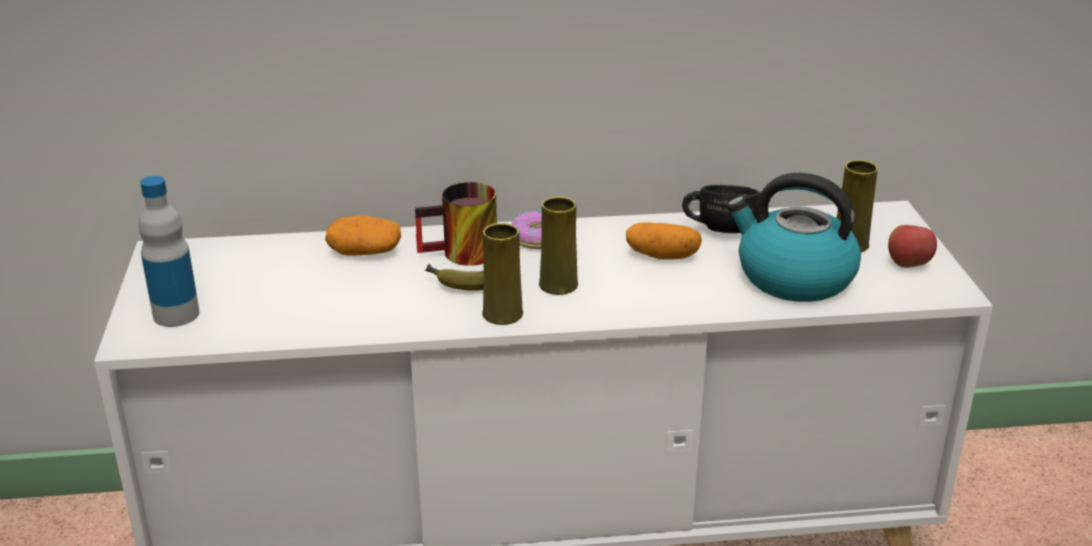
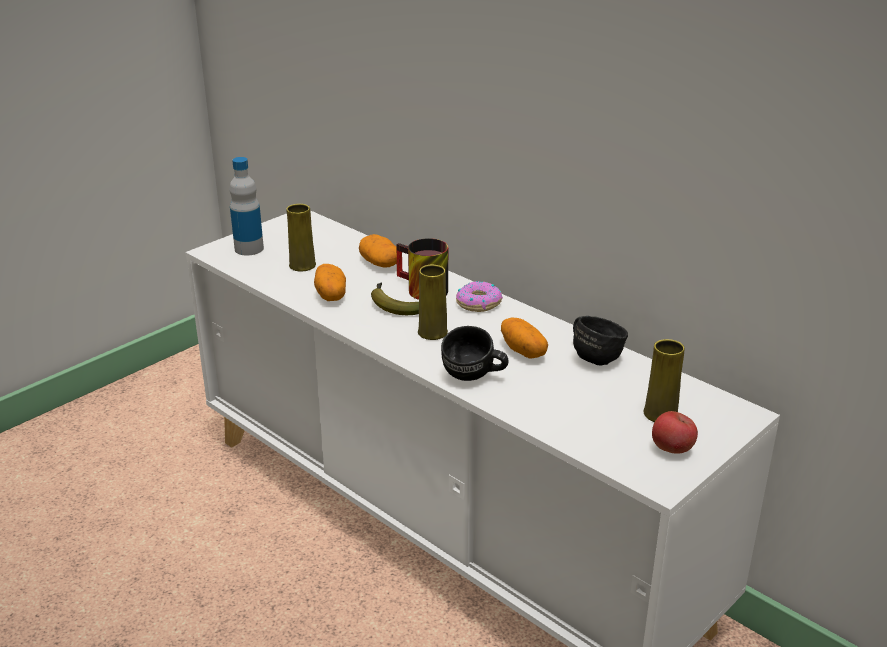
camera: 50 degrees right, 0 degrees up
yellow vase [482,223,523,325] -> yellow vase moved to [286,204,316,271]
kettle [727,173,861,302] -> none
none -> potato [314,264,346,301]
none -> black mug [441,326,509,381]

